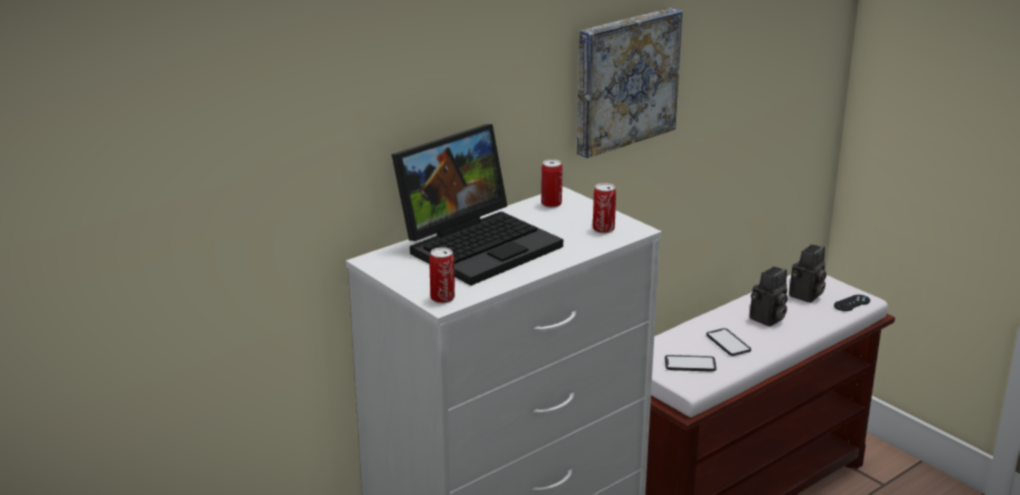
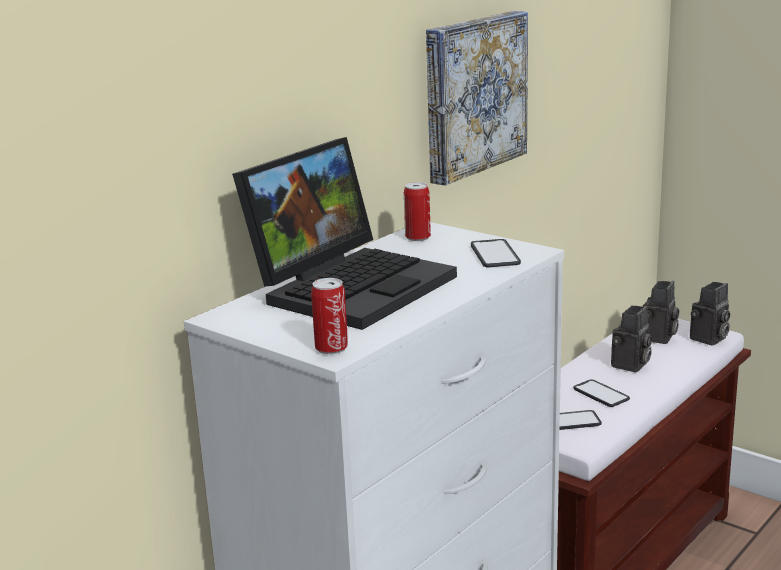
camera: 10 degrees left, 5 degrees down
can [593,183,616,234] -> phone [471,239,521,267]
black game controller [834,295,870,311] -> camera [690,282,730,346]

